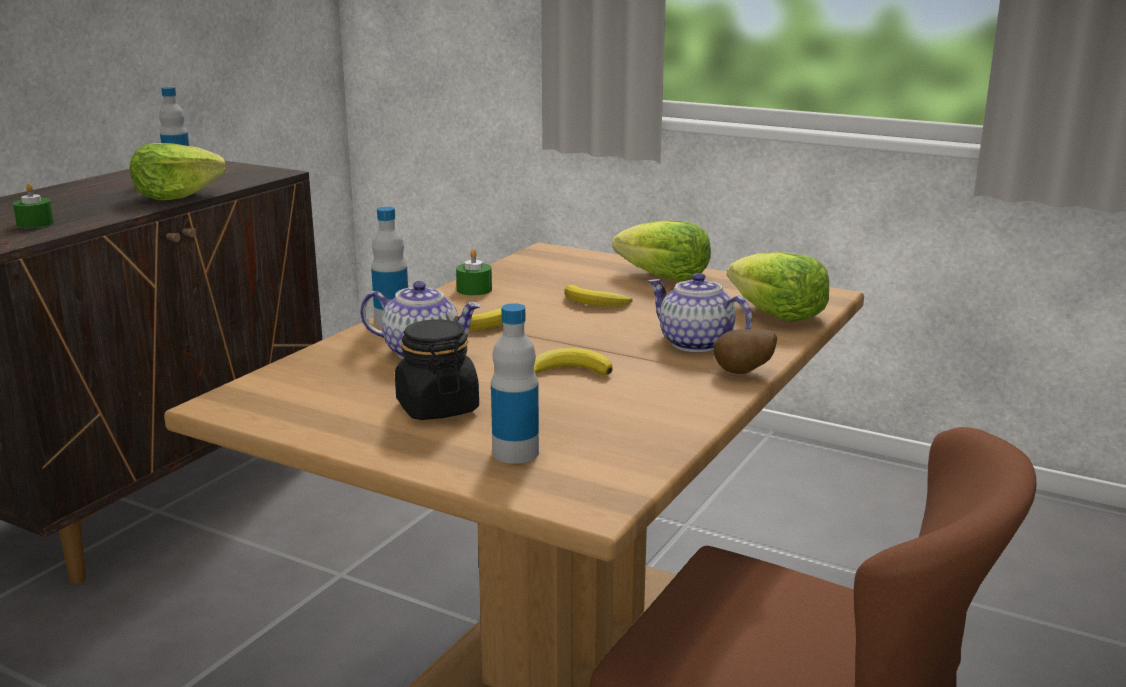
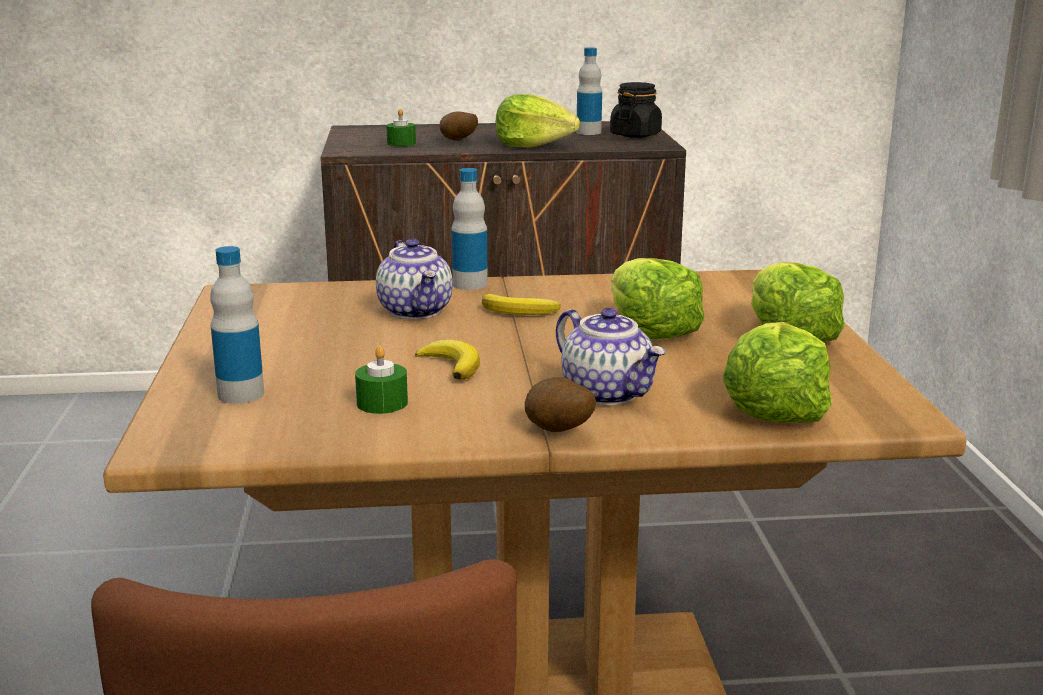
camera: 55 degrees right, 0 degrees up
black jar [395,319,479,420] -> black jar moved to [610,82,662,138]
green candle [456,249,492,295] -> green candle moved to [355,346,408,414]
banana [564,285,633,307] -> lettuce [611,258,705,339]
teapot [648,273,752,352] -> teapot turned 135 degrees clockwise [556,308,665,405]
none -> potato [439,111,478,141]

